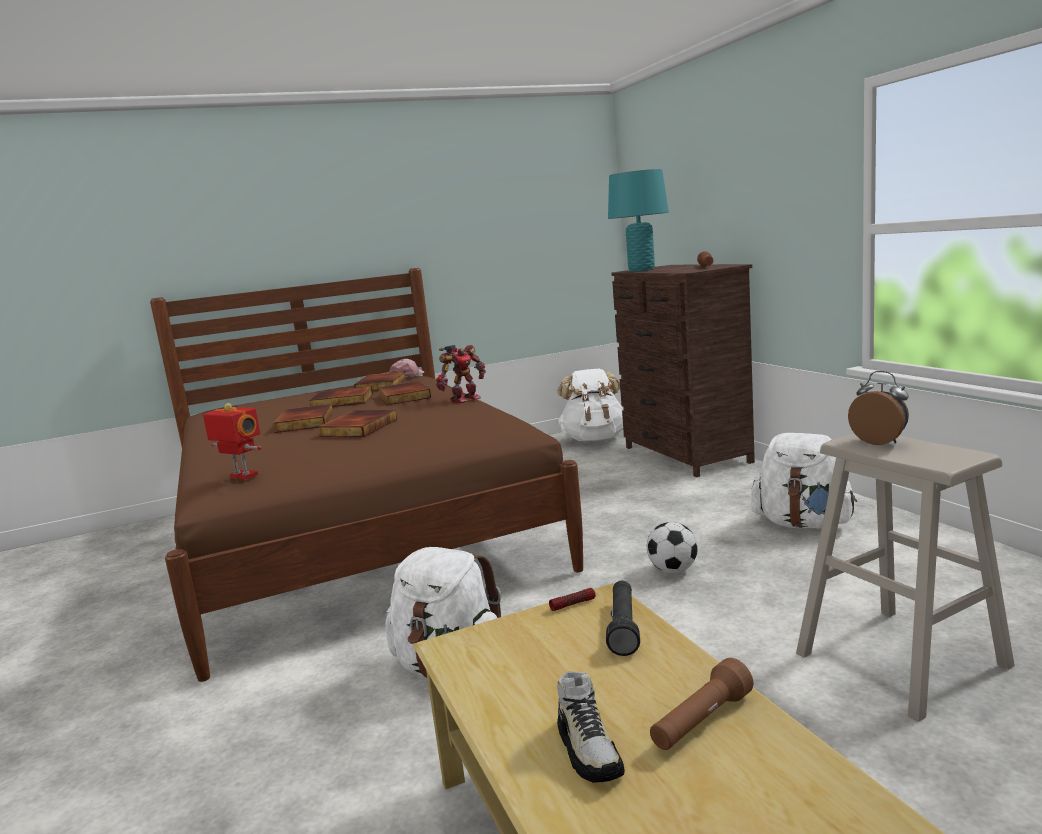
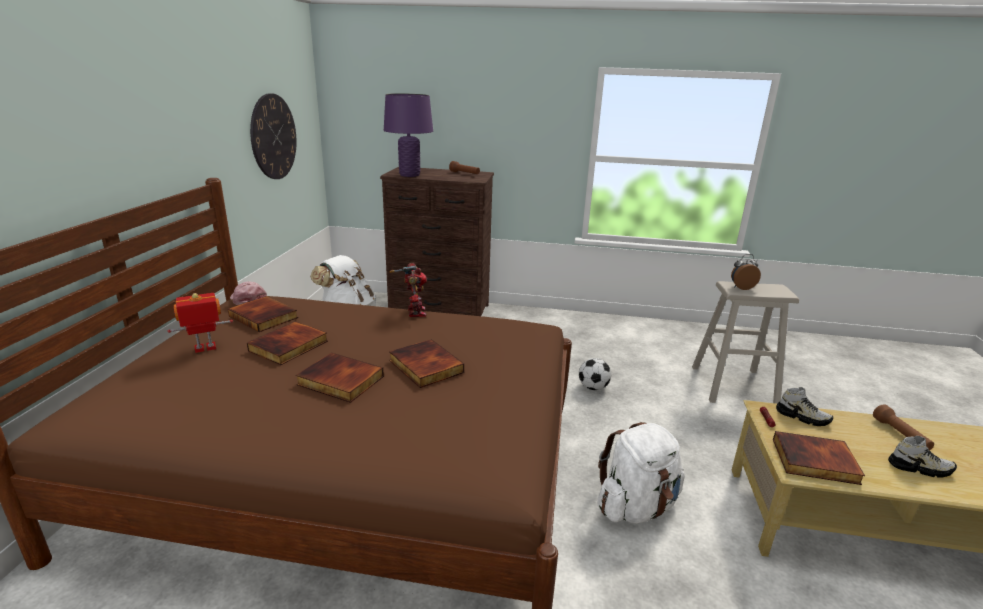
camera: 60 degrees left, 10 degrees up
toy robot [203,403,262,480] -> toy robot moved to [167,293,233,353]
book [378,381,431,405] -> book moved to [773,431,865,485]
black flashlight [606,581,640,656] -> shoe [776,387,833,426]
turquoise table lamp [608,169,669,272] -> purple table lamp [384,93,433,177]
white backpack [751,433,857,529] -> none
none -> wall clock [250,93,297,179]

